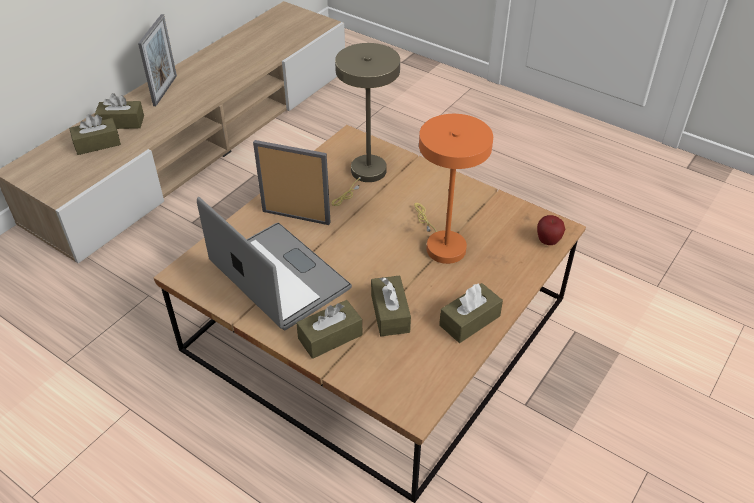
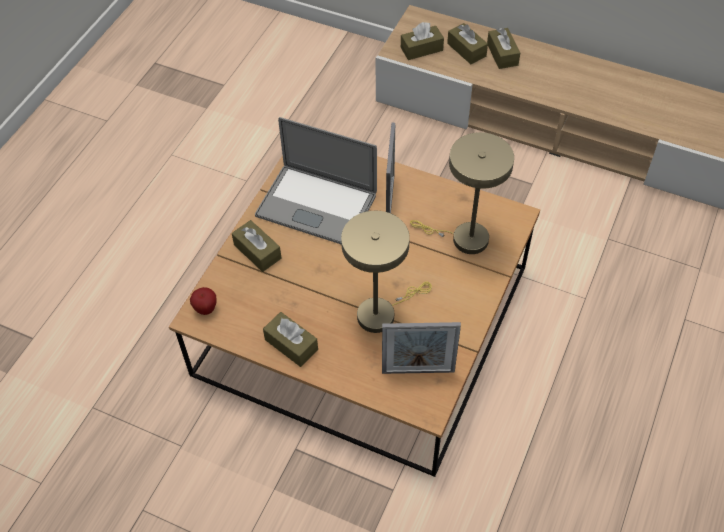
camera: 80 degrees right, 10 degrees up
picture frame [138,14,177,106] -> picture frame moved to [382,322,461,374]
laptop [197,197,352,330] -> laptop turned 75 degrees clockwise [255,117,377,245]
brown tissue box [371,275,411,336] -> brown tissue box moved to [401,22,444,60]
orange table lamp [414,114,493,264] -> beige table lamp [341,211,432,333]
apple [537,215,565,245] -> apple moved to [190,287,216,315]

